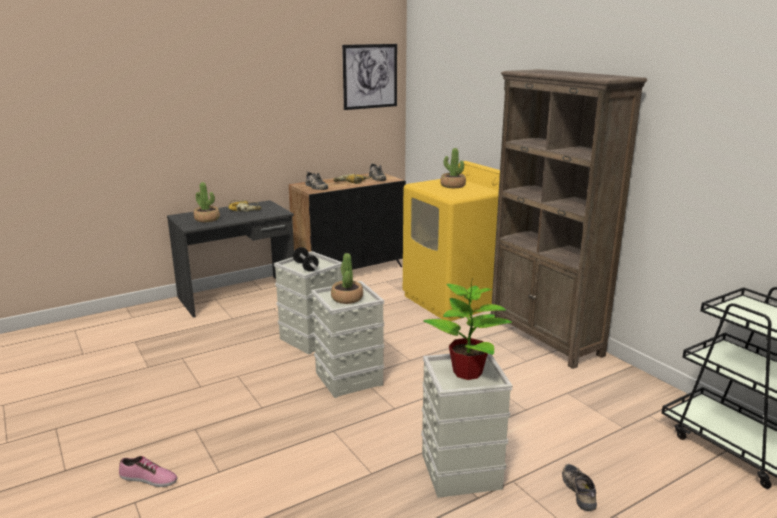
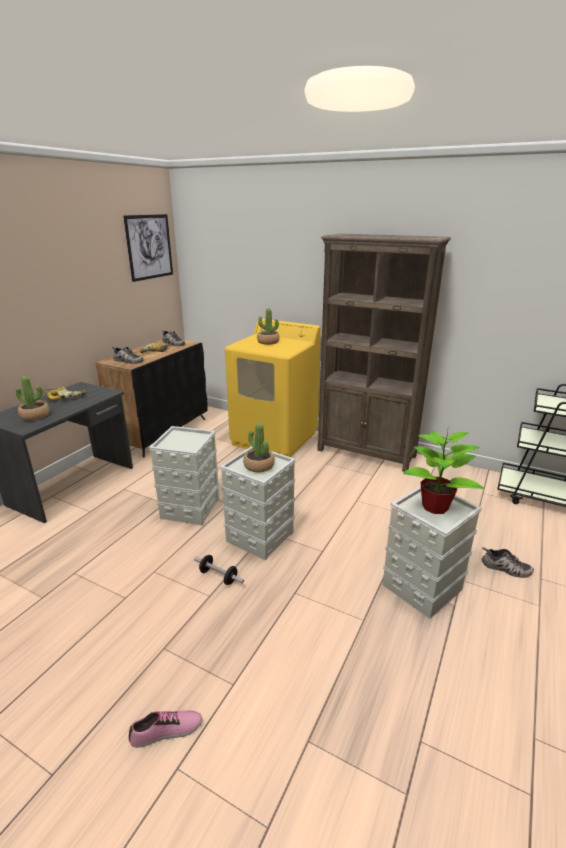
camera: 30 degrees left, 5 degrees up
dumbbell [293,247,319,272] -> dumbbell moved to [194,555,244,585]
shoe [562,464,597,511] -> shoe turned 150 degrees clockwise [481,547,534,578]

